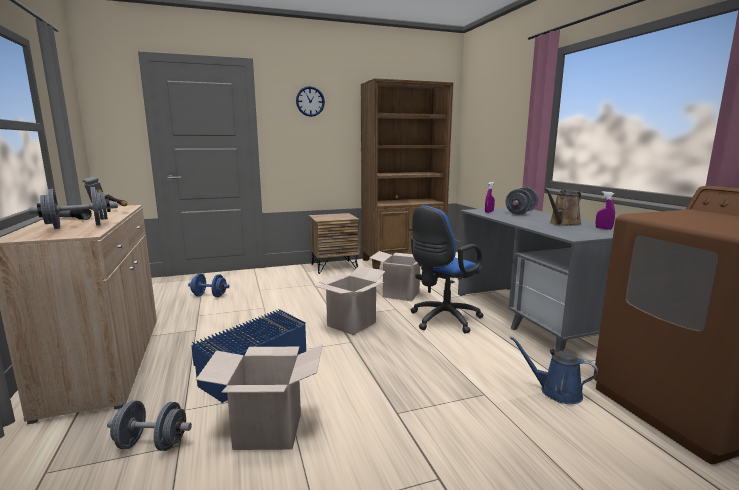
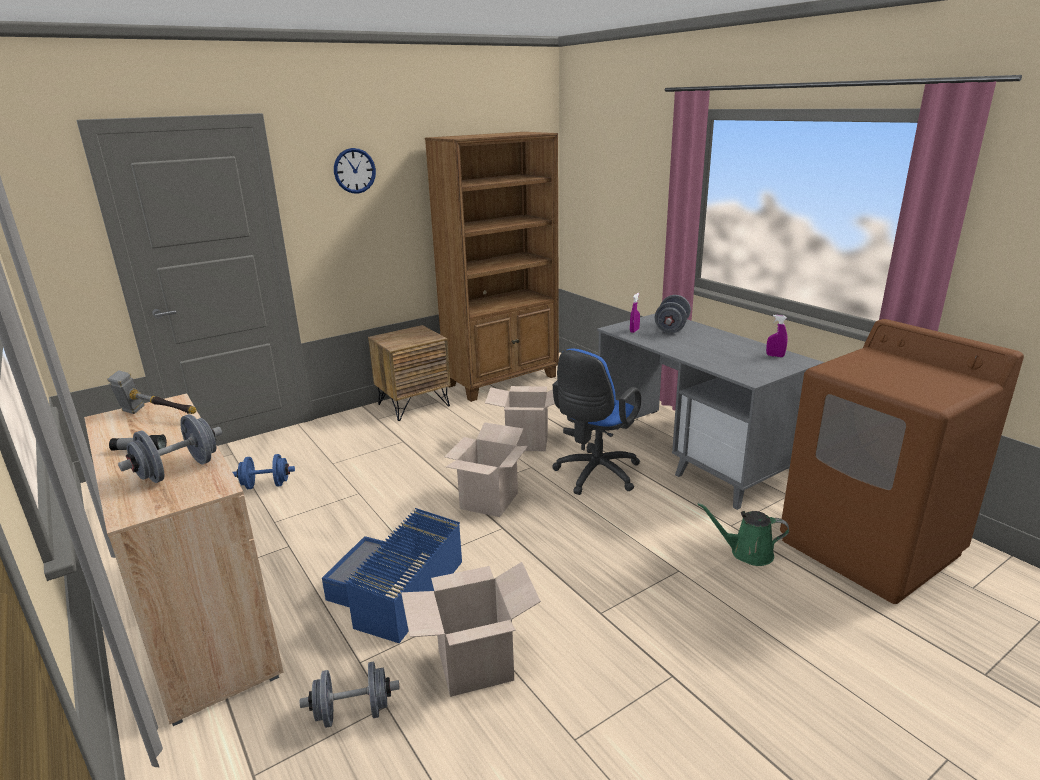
camera: 15 degrees left, 10 degrees up
blue watering can [510,336,598,404] -> green watering can [697,503,789,566]
brown watering can [544,188,582,226] -> none

